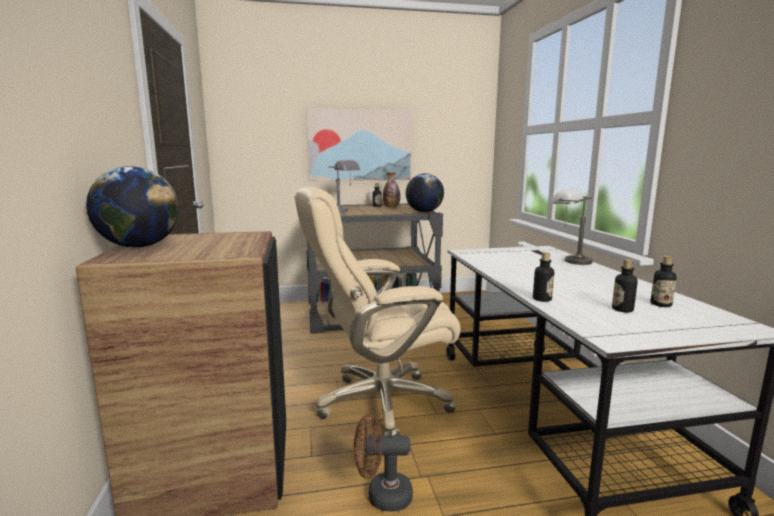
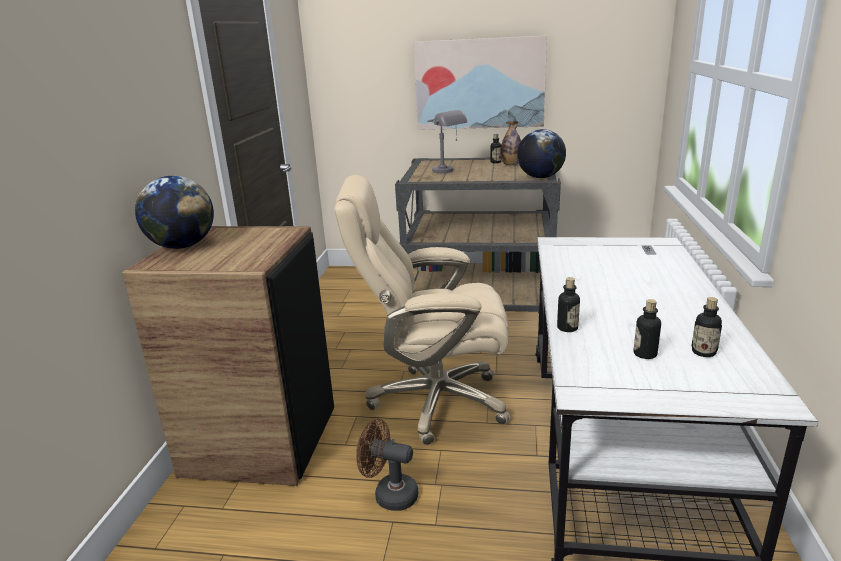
camera: 20 degrees right, 10 degrees up
grey table lamp [551,189,593,265] -> none

